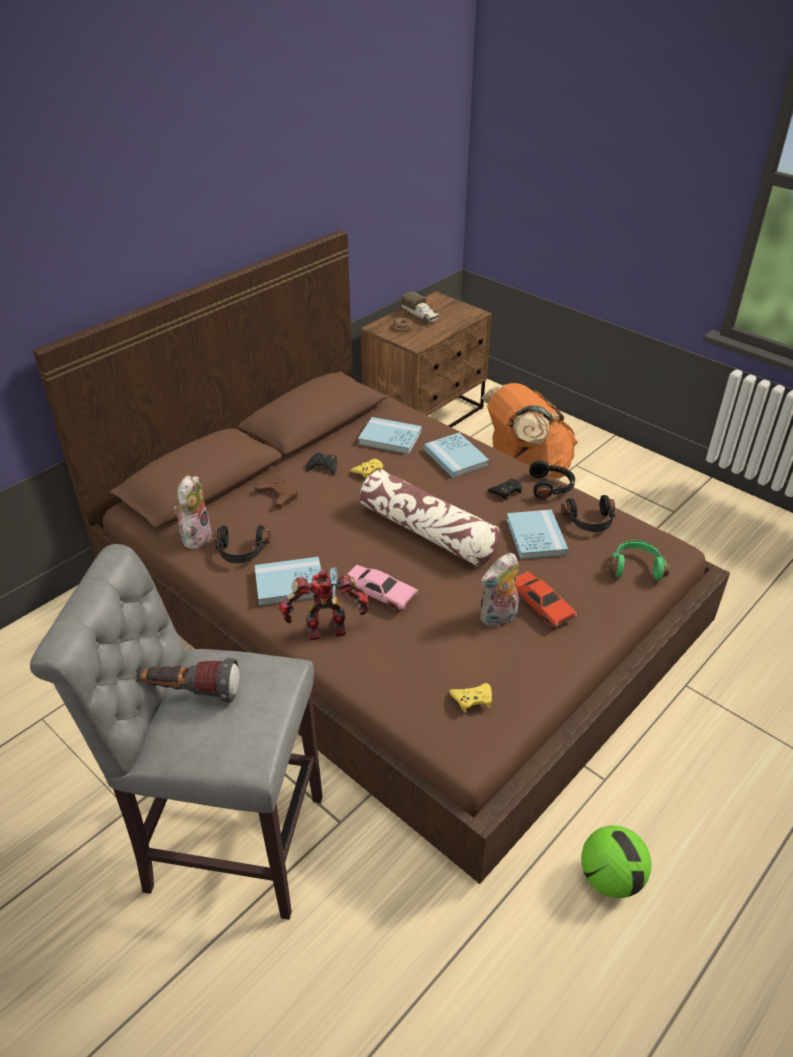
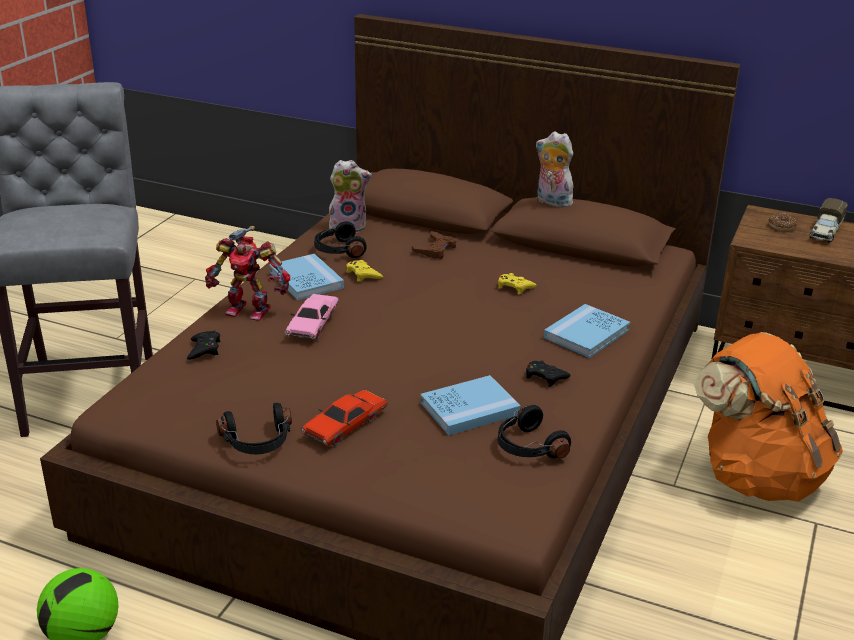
camera: 70 degrees right, 10 degrees down
flashlight [140,657,239,703] -> none
toy robot [279,567,369,640] -> toy robot turned 135 degrees clockwise [205,226,290,321]
black game controller [306,452,337,475] -> black game controller moved to [187,330,220,360]
blue book [358,417,422,454] -> none
pillow [360,470,500,566] -> none
yellow game controller [449,683,492,713] -> yellow game controller moved to [346,260,383,281]
plush toy [480,553,519,627] -> plush toy moved to [535,131,573,208]
black headphones [529,460,575,499] -> black headphones moved to [216,403,292,454]
green headphones [610,540,669,580] -> none

